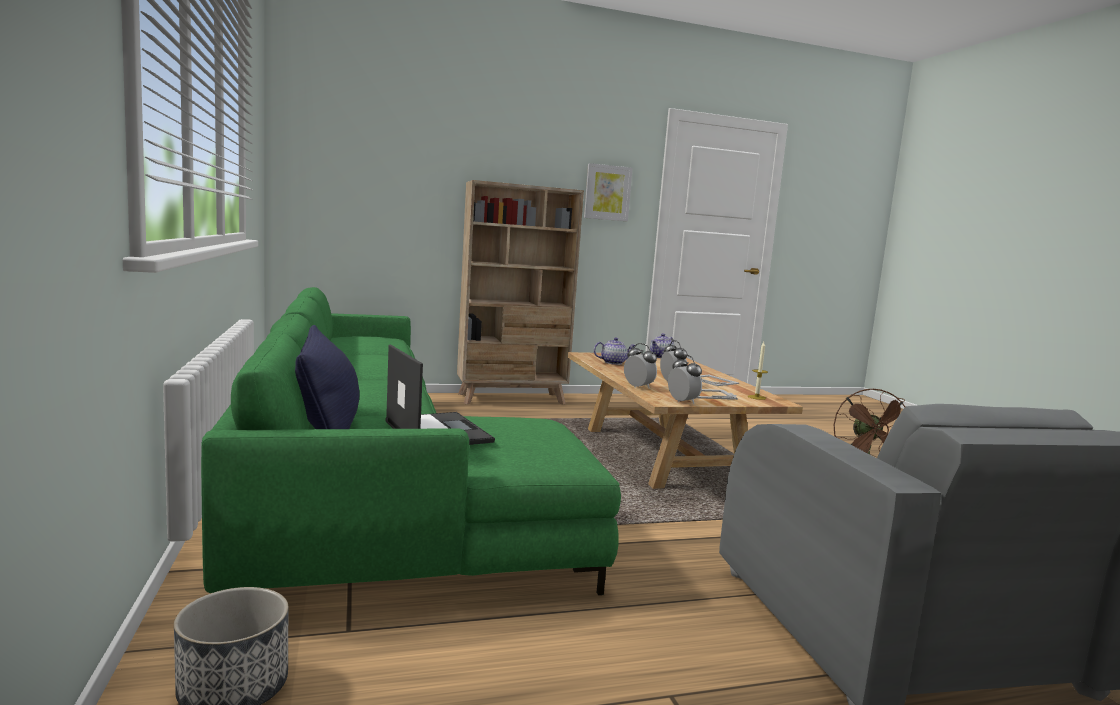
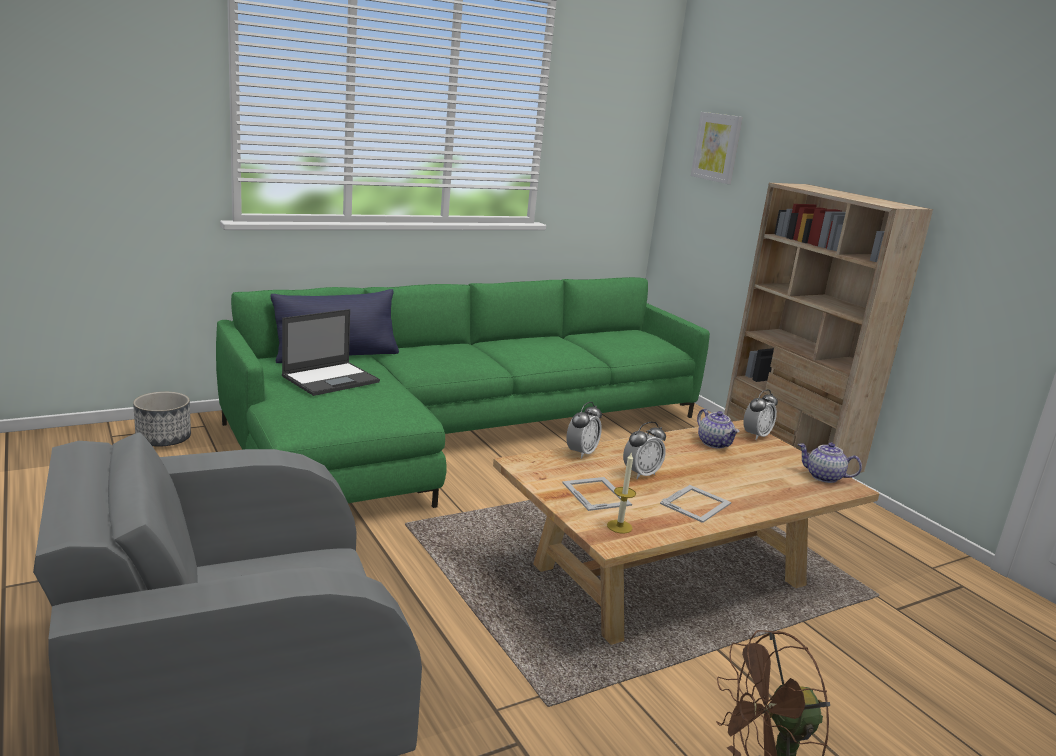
camera: 75 degrees right, 10 degrees up
picture [584,163,633,221] -> picture moved to [691,112,743,184]
alarm clock [668,355,702,404] -> alarm clock moved to [743,389,778,440]

